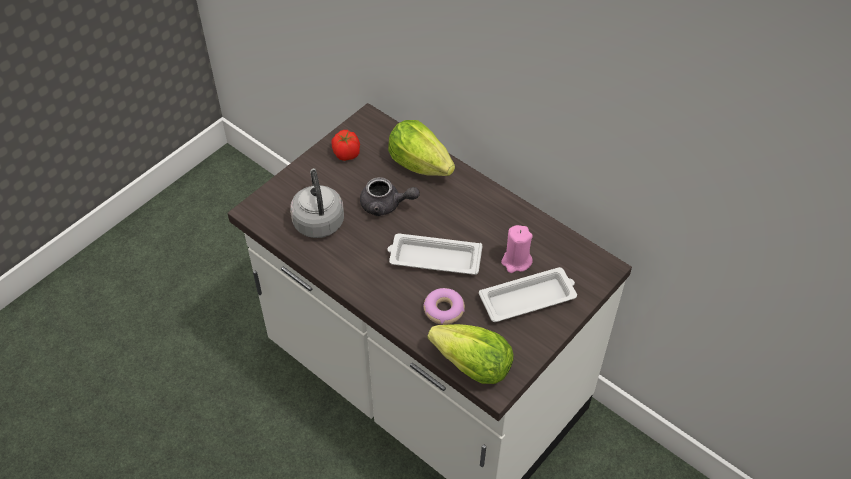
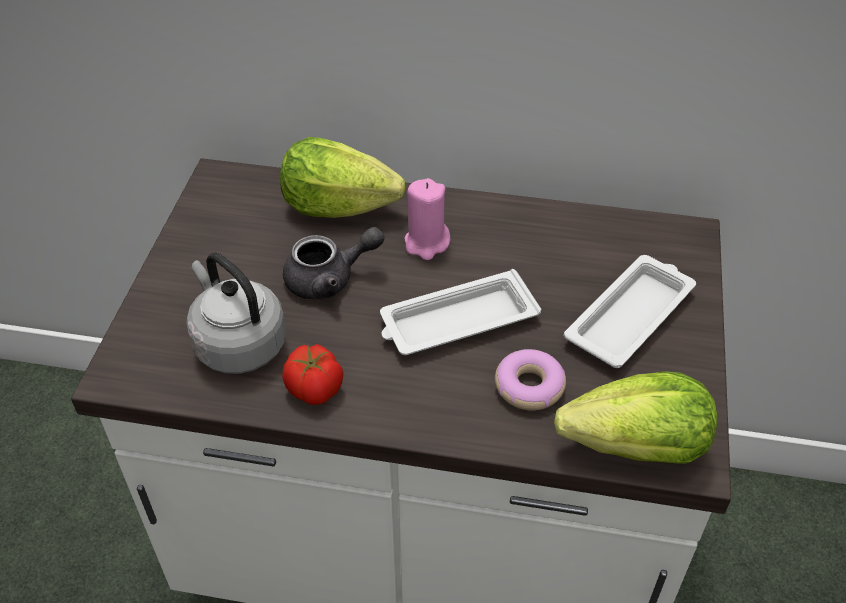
camera: 30 degrees left, 5 degrees down
tomato [331,130,360,161] -> tomato moved to [282,344,343,405]
pink candle [501,225,533,273] -> pink candle moved to [405,178,450,260]

